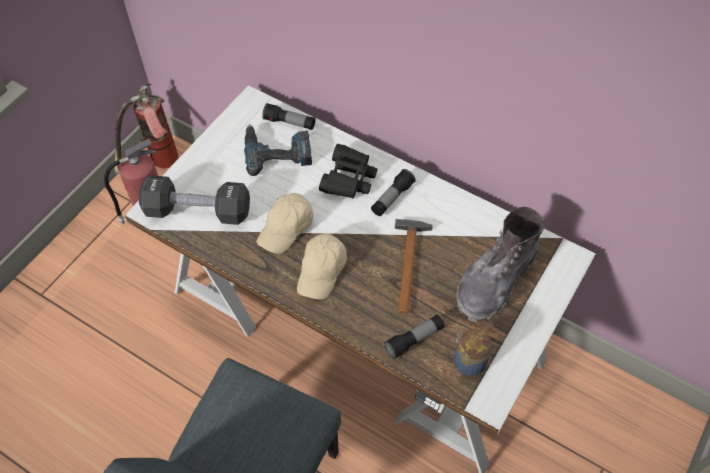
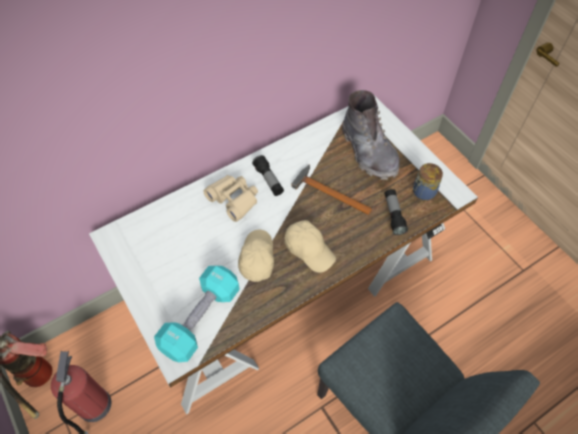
camera: 65 degrees left, 0 degrees up
black dumbbell [139,175,250,225] -> turquoise dumbbell [154,266,240,362]
power drill [244,124,312,176] -> none
beige cap [256,193,313,254] -> beige cap turned 150 degrees counterclockwise [238,230,274,282]
flashlight [262,103,315,130] -> none
black binoculars [319,144,377,199] -> beige binoculars [203,175,258,222]

